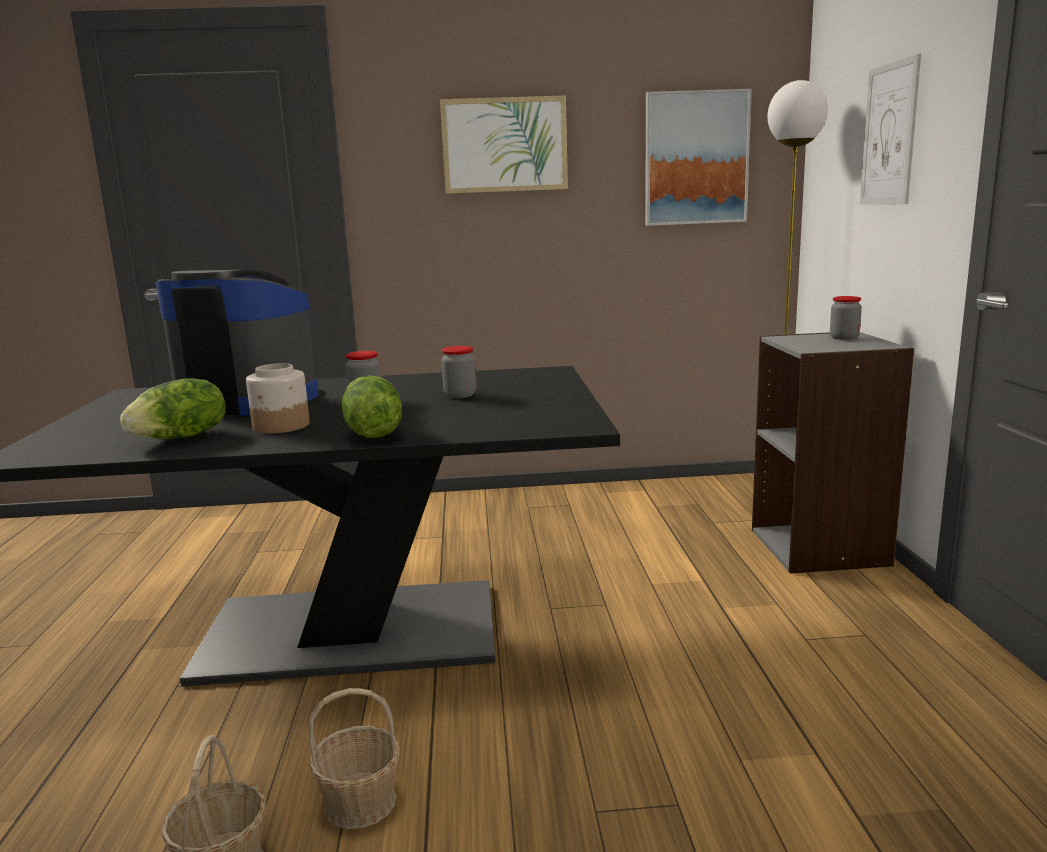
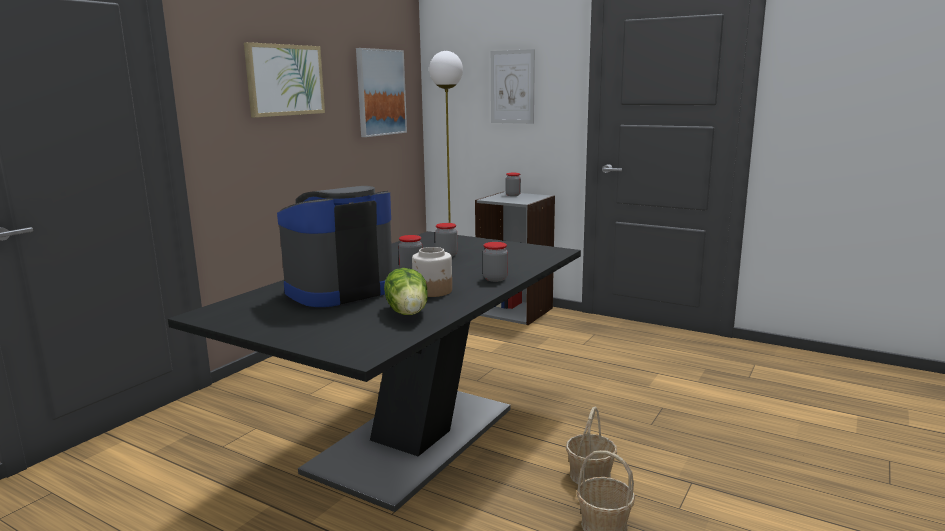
camera: 55 degrees left, 0 degrees up
lettuce [342,375,402,438] -> jar [483,242,508,282]

